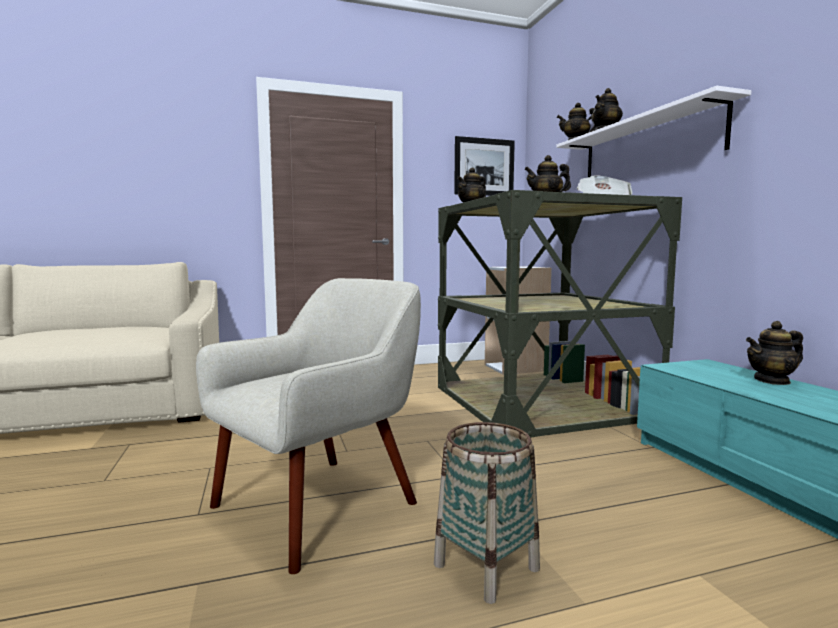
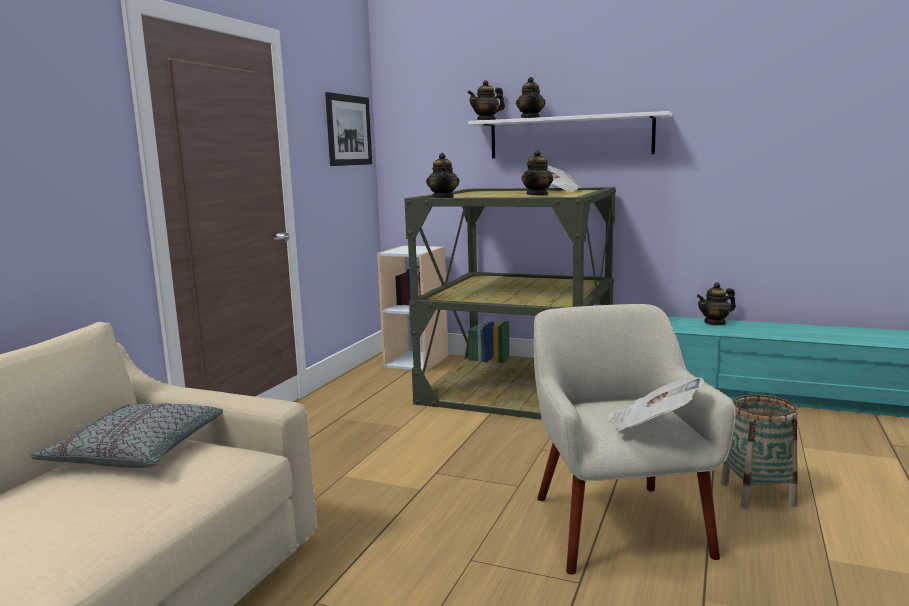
camera: 50 degrees left, 5 degrees up
teapot [746,321,803,385] -> teapot turned 45 degrees clockwise [697,282,736,325]
none -> grey pillow [30,403,223,468]
none -> newspaper [607,377,705,431]

